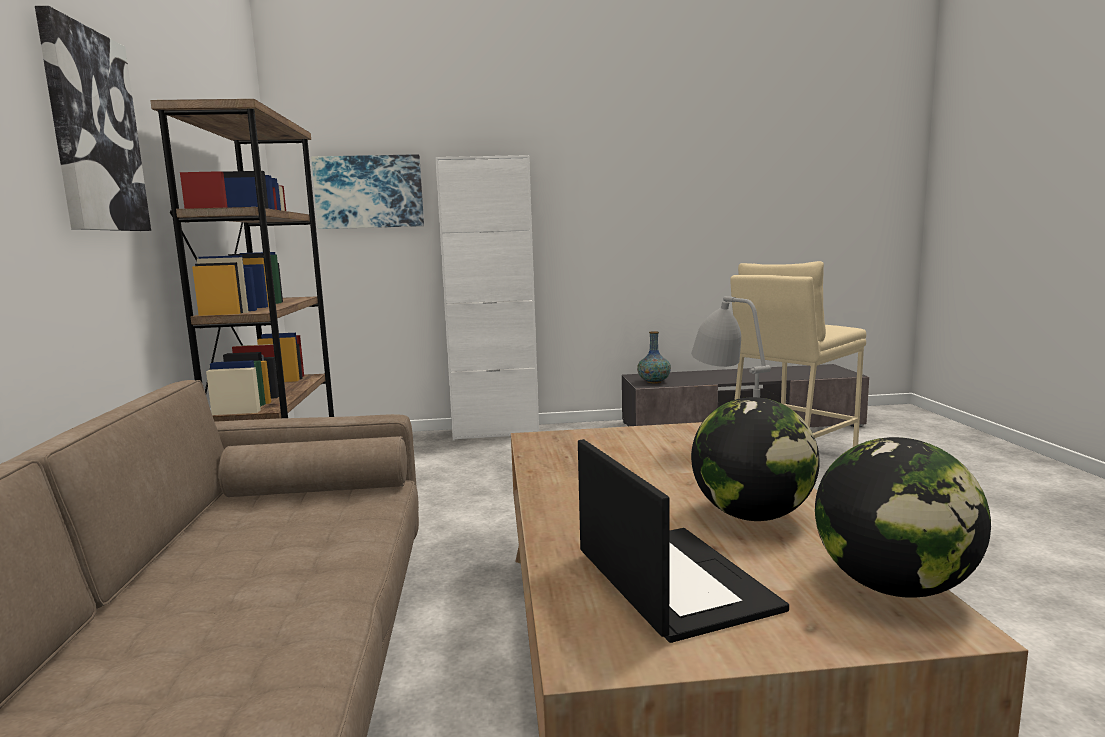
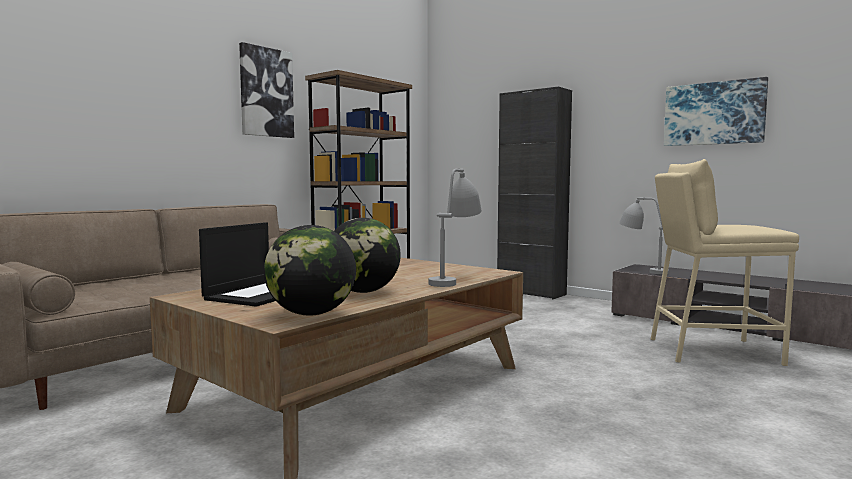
camera: 45 degrees right, 5 degrees down
picture [311,154,424,229] -> picture moved to [664,77,768,146]
white cabinet [435,155,539,441] -> black cabinet [497,86,572,299]
vase [637,331,671,384] -> grey table lamp [619,197,669,274]

